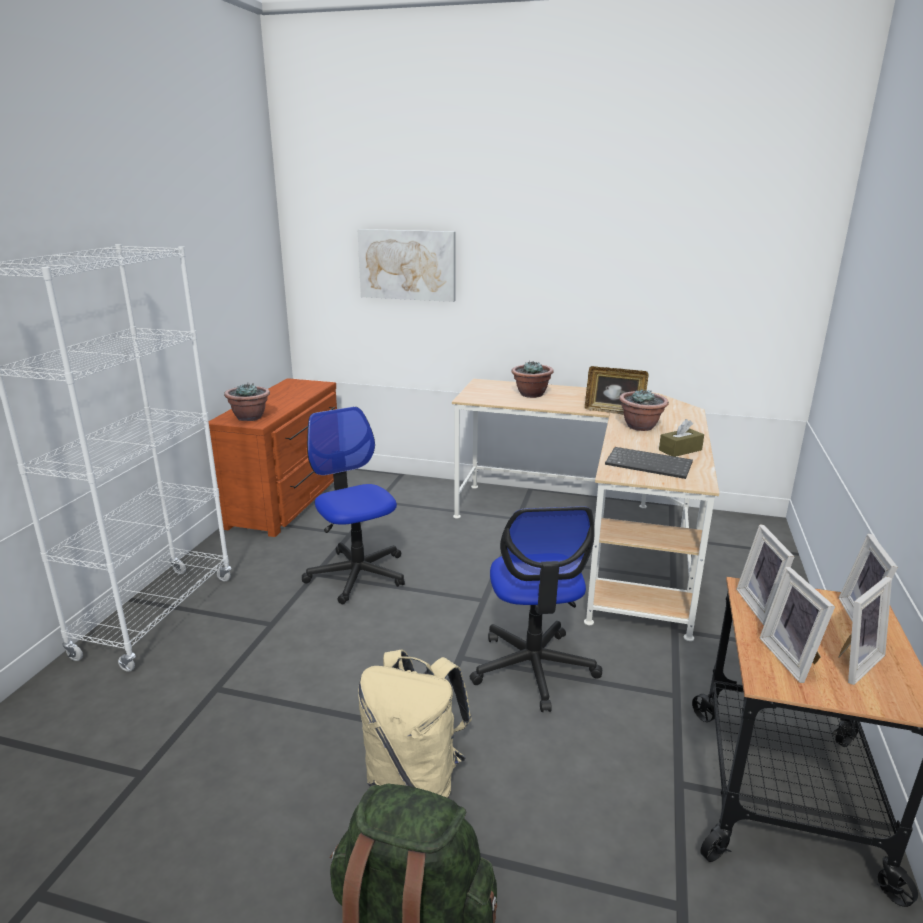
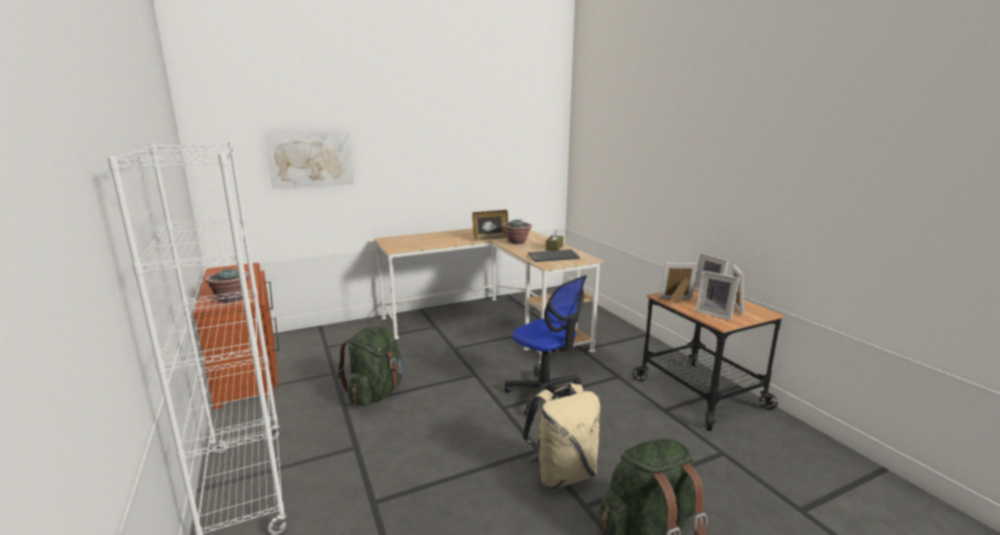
camera: 40 degrees left, 5 degrees down
office chair [302,406,405,604] -> green backpack [337,326,403,406]
potted plant [511,360,554,398] -> none
picture frame [736,525,794,625] -> picture frame turned 135 degrees clockwise [659,263,698,303]

